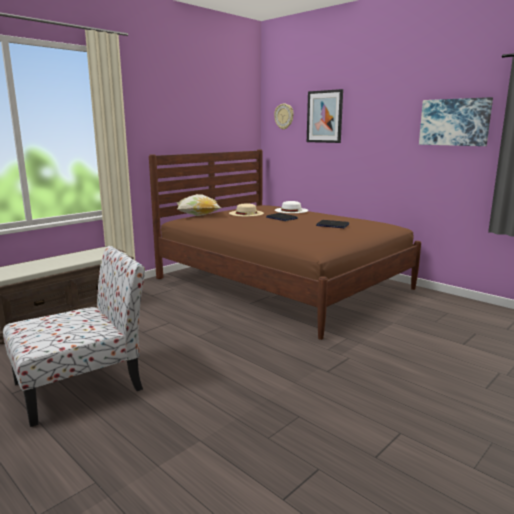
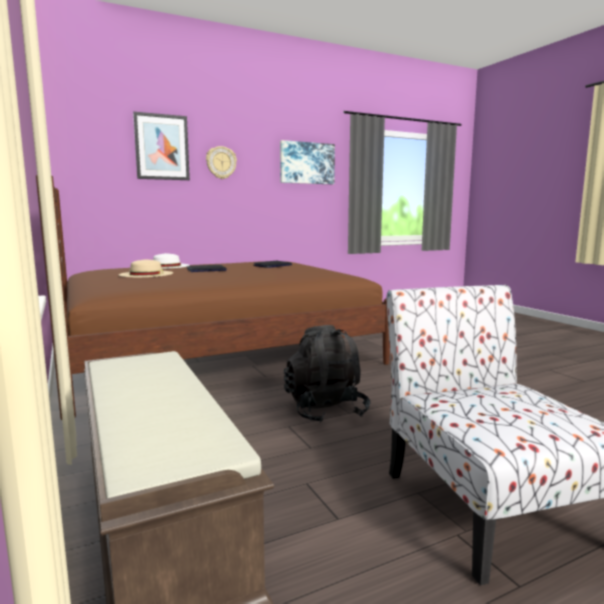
camera: 70 degrees left, 5 degrees down
pillow [177,194,221,216] -> none
wall clock [274,104,294,130] -> wall clock moved to [206,146,237,179]
none -> black backpack [284,325,371,423]

